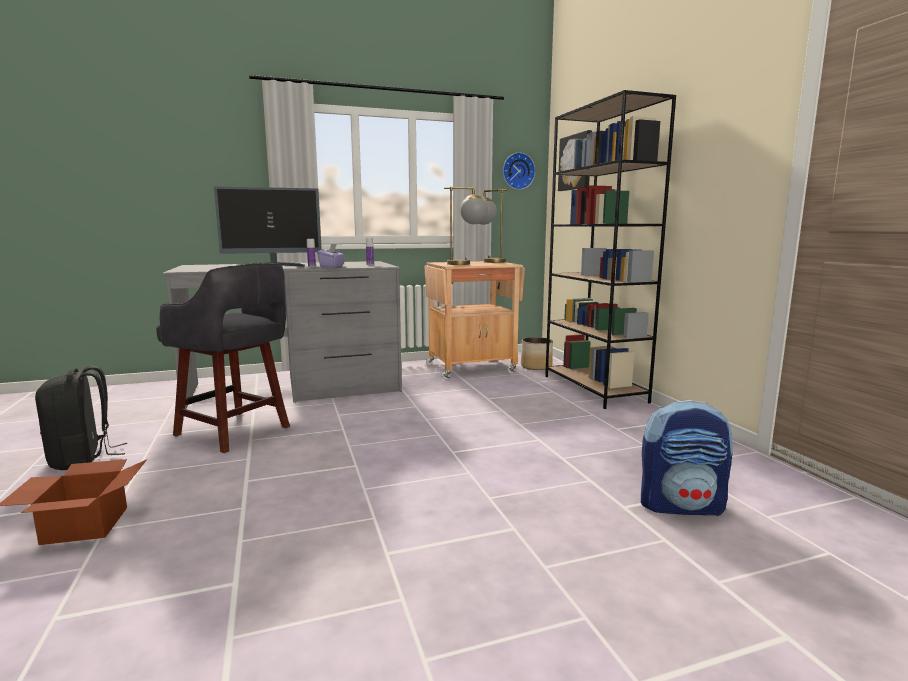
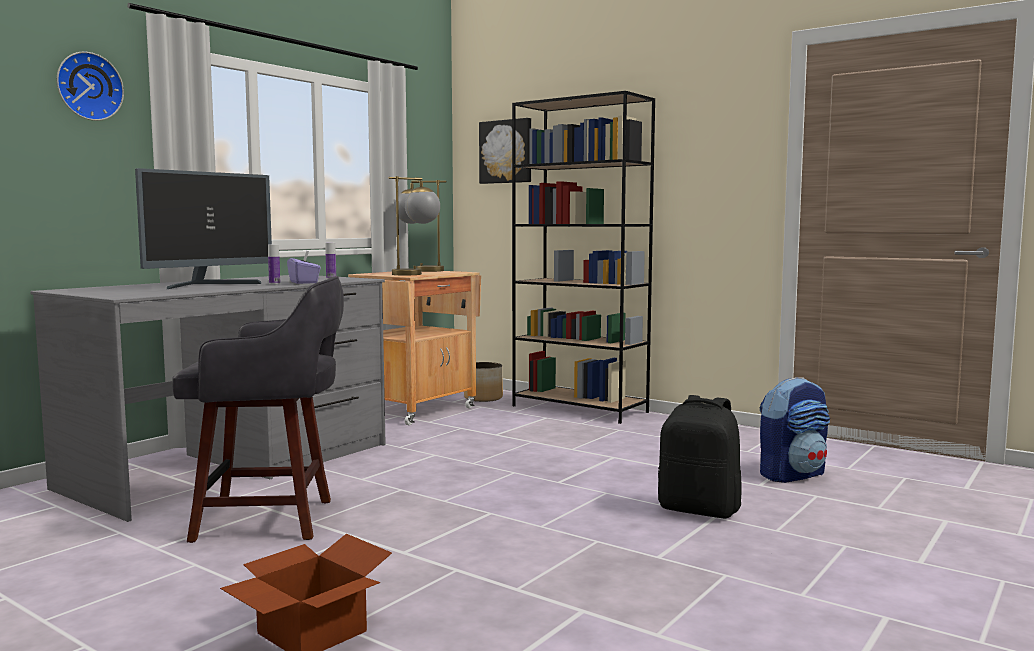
camera: 35 degrees left, 5 degrees down
black backpack [35,366,127,470] -> black backpack moved to [658,395,741,518]
wall clock [503,152,535,190] -> wall clock moved to [57,51,124,121]

